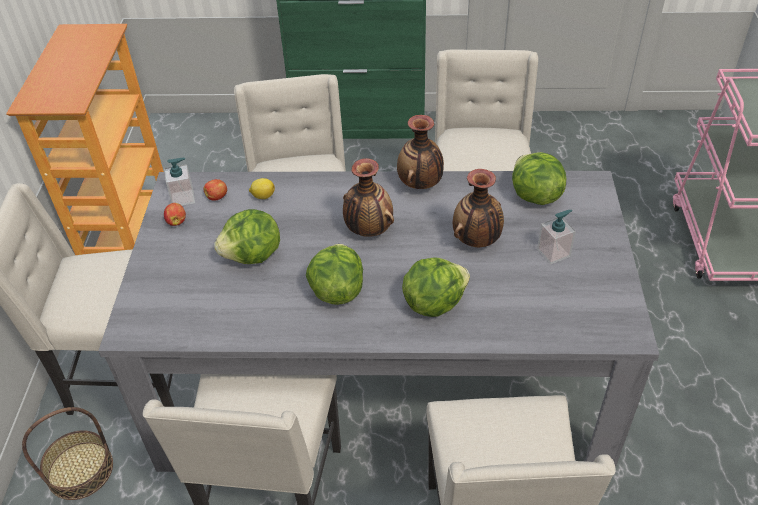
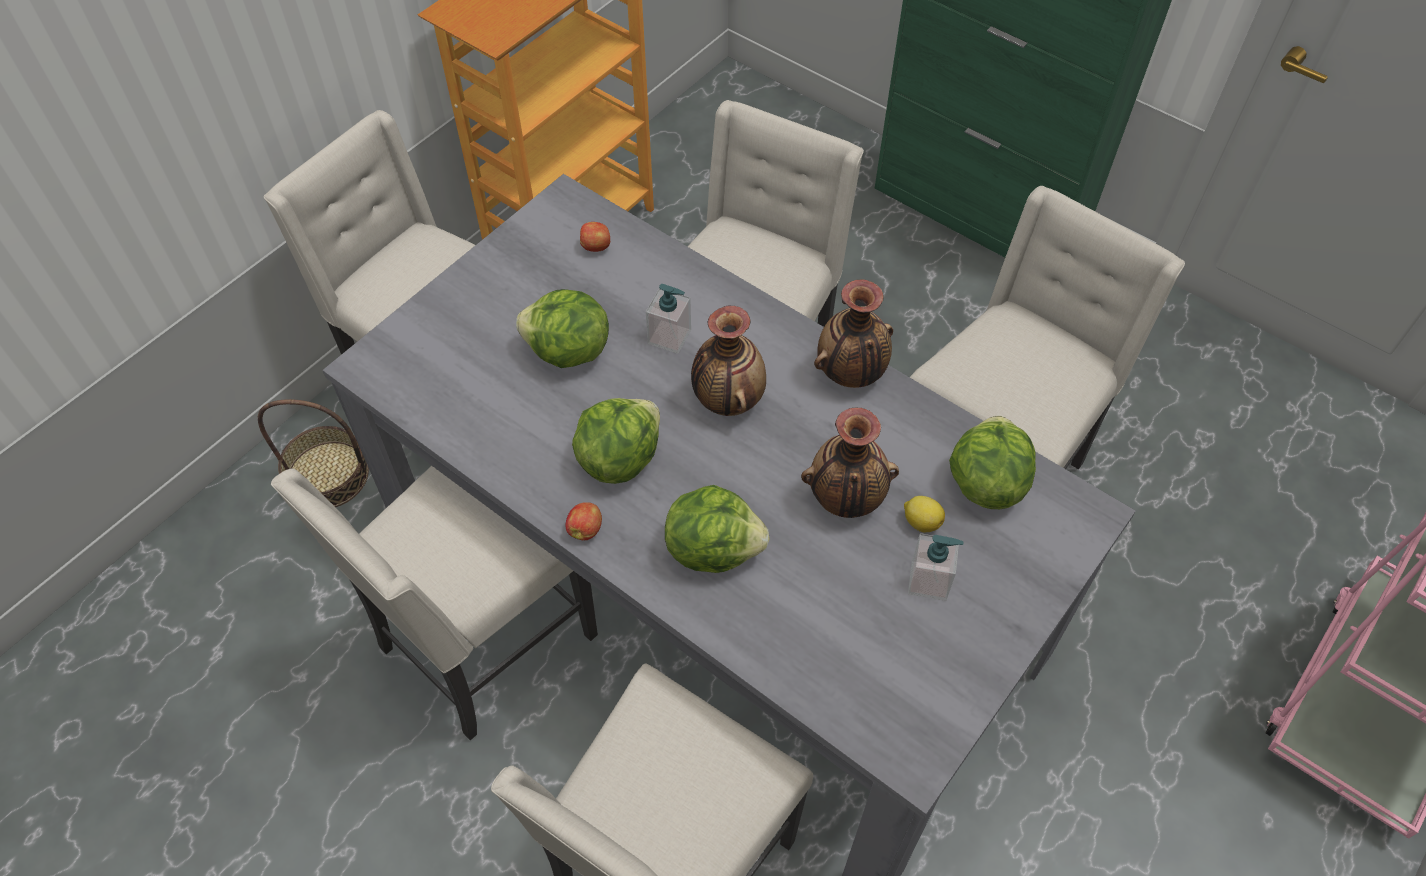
camera: 35 degrees right, 10 degrees up
soap dispenser [164,158,195,206] -> soap dispenser moved to [646,284,691,354]
apple [164,203,186,226] -> apple moved to [566,502,602,540]
lemon [249,178,275,199] -> lemon moved to [904,496,945,532]

